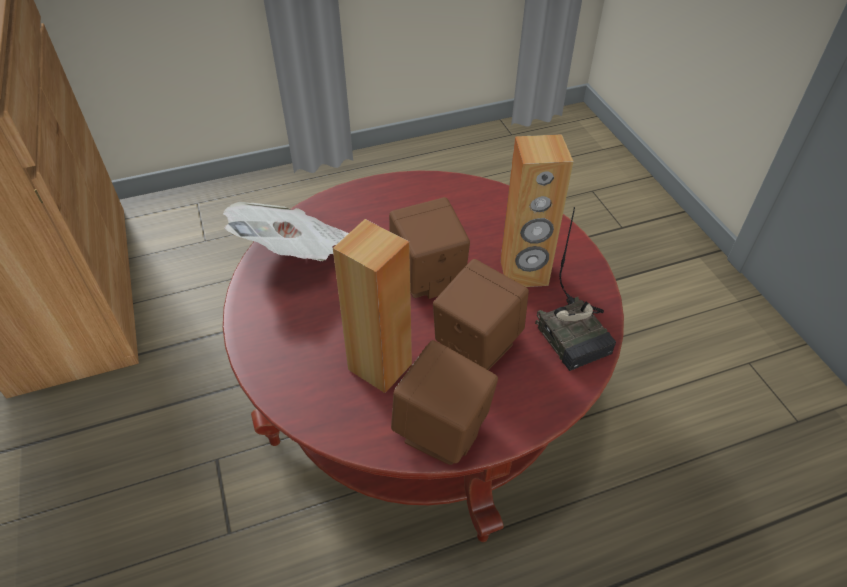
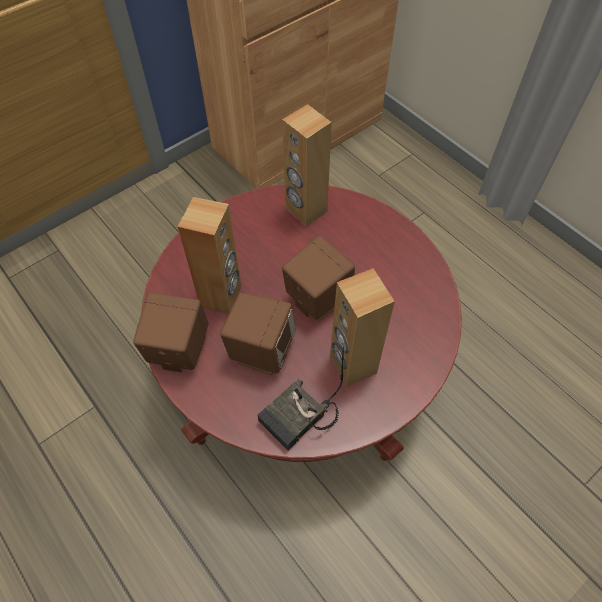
camera: 70 degrees right, 10 degrees up
newspaper [223,202,349,261] -> brown speaker [282,104,332,226]

